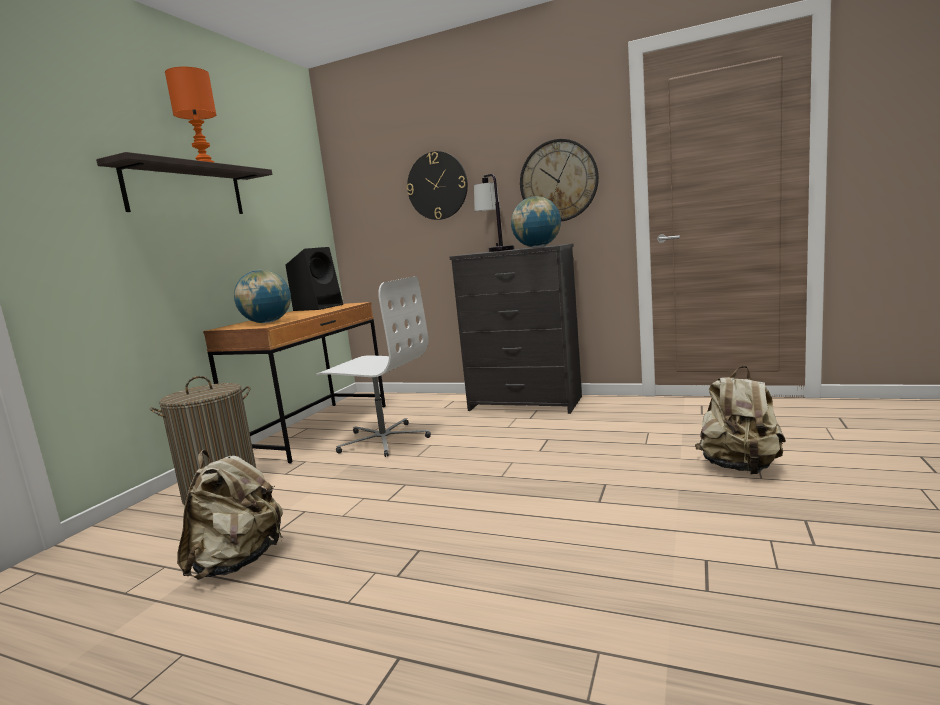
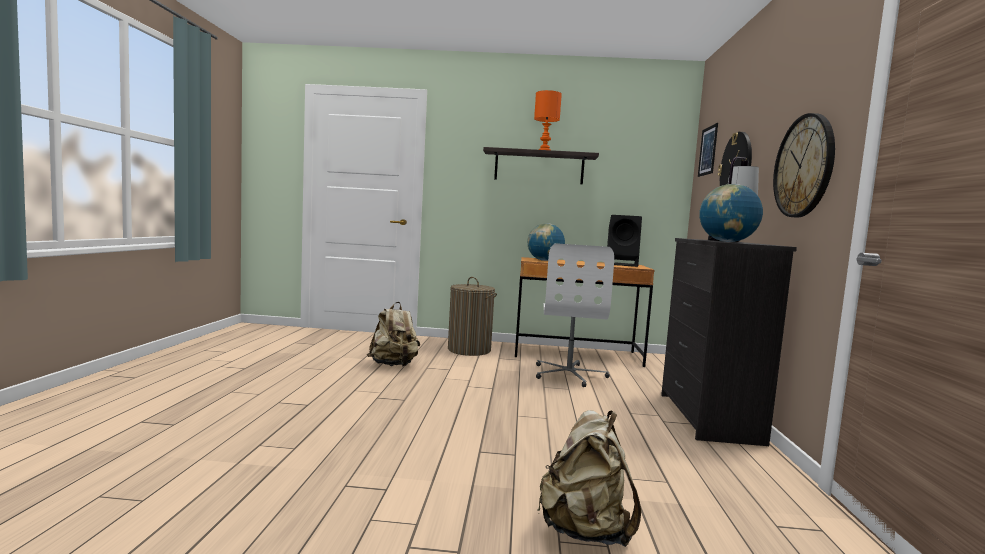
camera: 70 degrees right, 5 degrees down
none -> picture [698,123,718,177]

